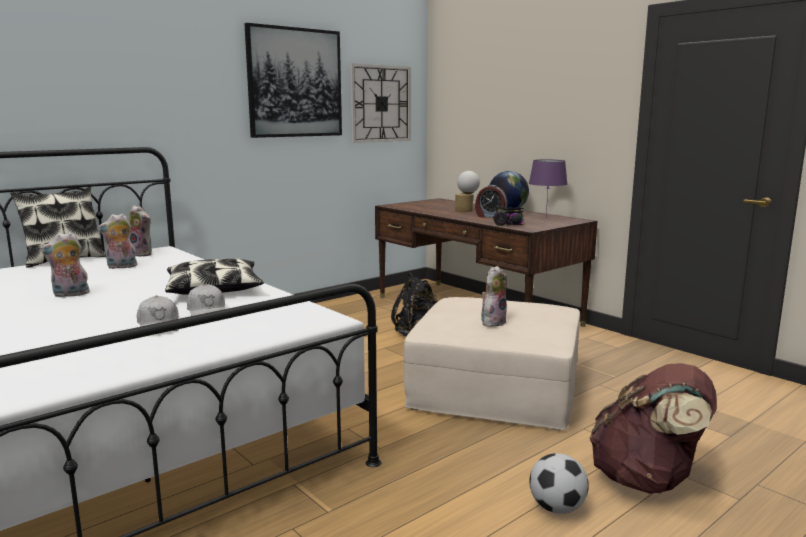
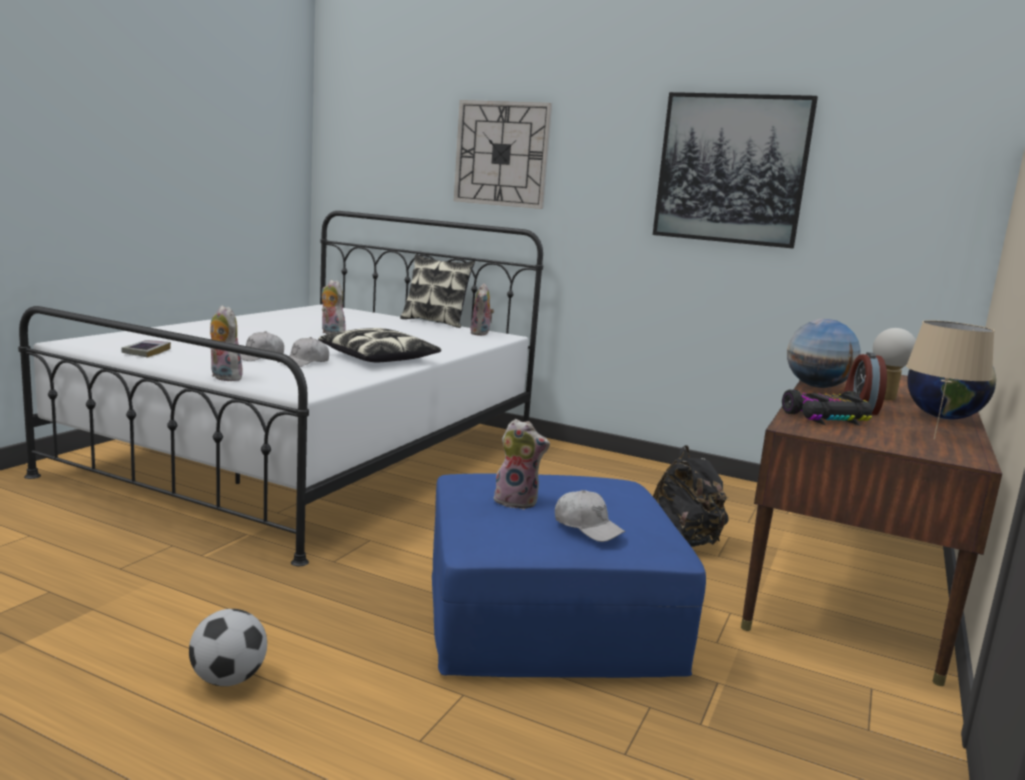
camera: 65 degrees right, 0 degrees up
plush toy [98,214,137,269] -> plush toy moved to [210,305,242,381]
wall clock [350,64,411,143] -> wall clock moved to [454,100,552,209]
beige ottoman [404,297,580,430] -> blue ottoman [432,474,706,678]
purple table lamp [529,159,567,218] -> beige table lamp [906,320,995,439]
brown backpack [590,363,717,494] -> none
none -> book [121,340,171,357]
none -> white cap [555,490,625,542]
none -> globe [787,319,861,388]

